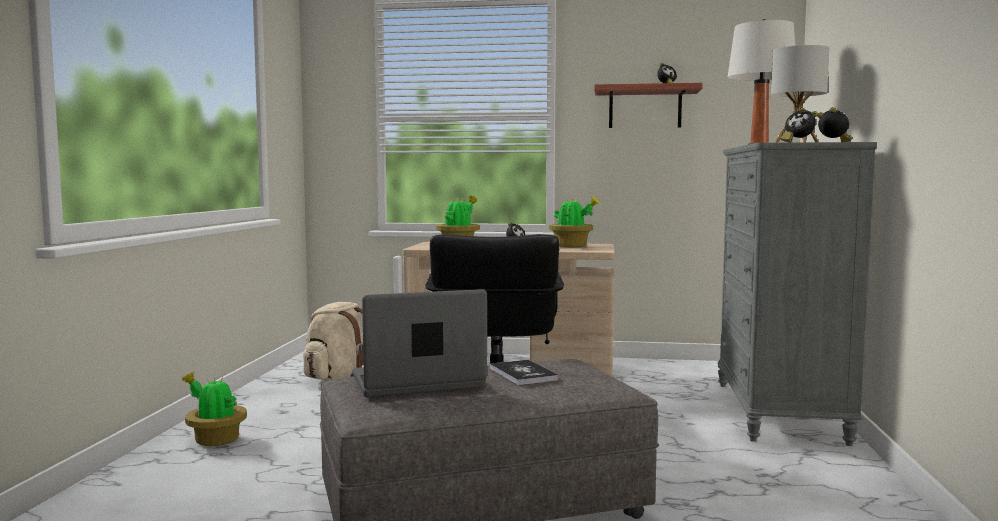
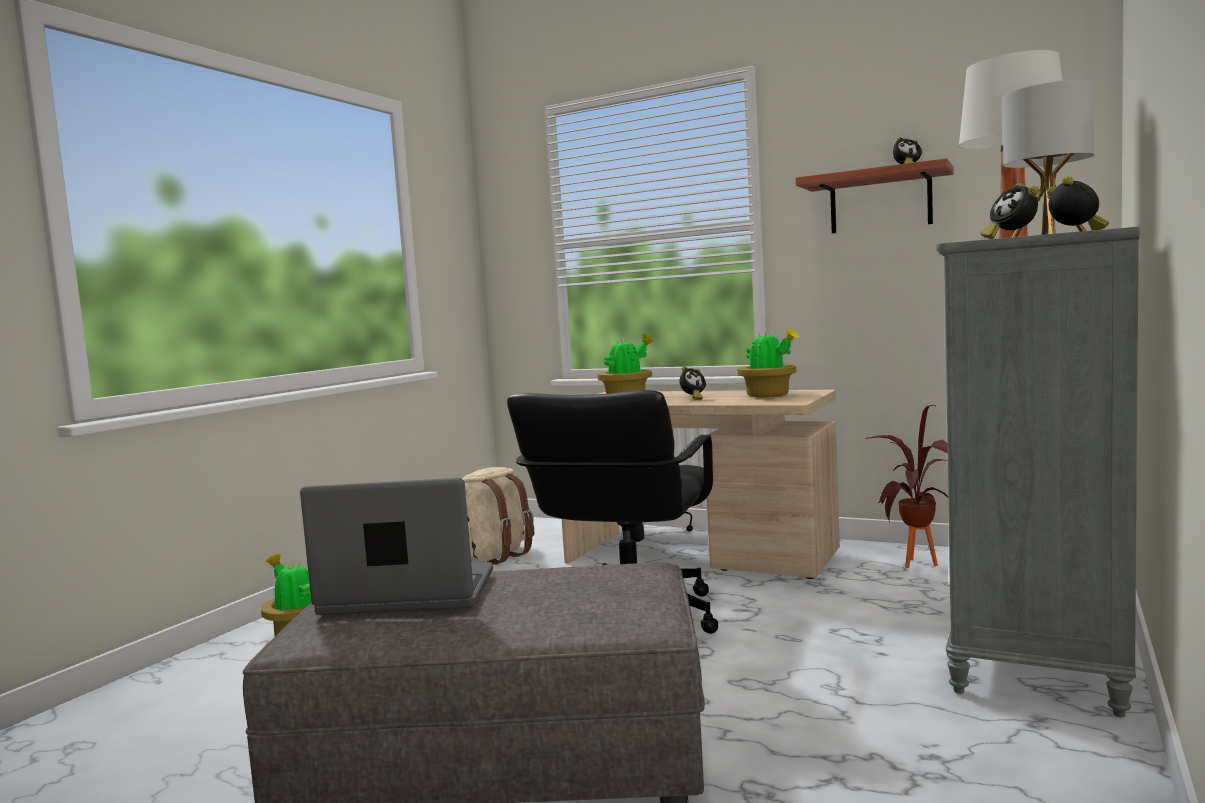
camera: 20 degrees right, 0 degrees up
book [489,360,559,385] -> none
none -> potted plant [866,404,948,568]

